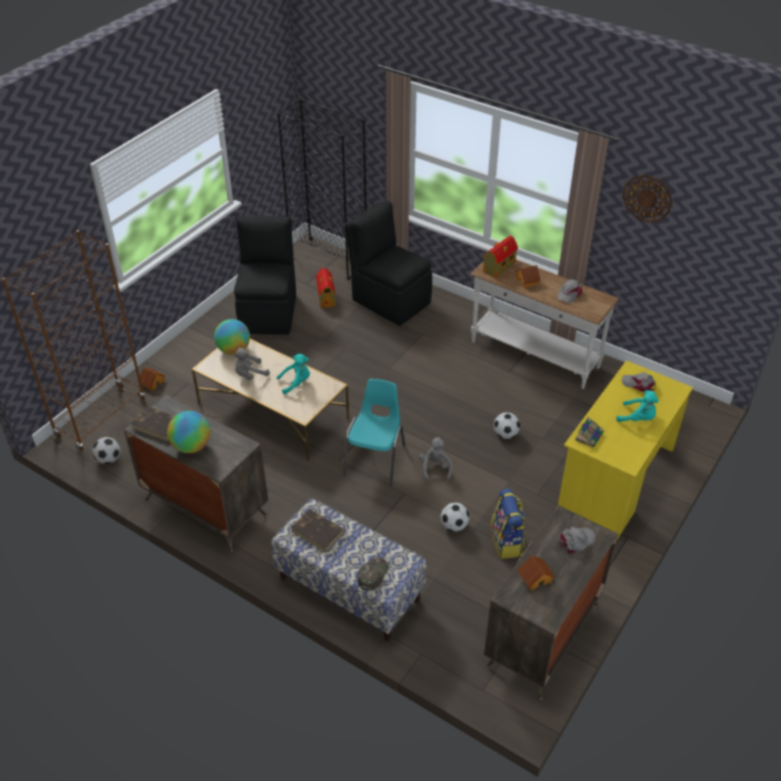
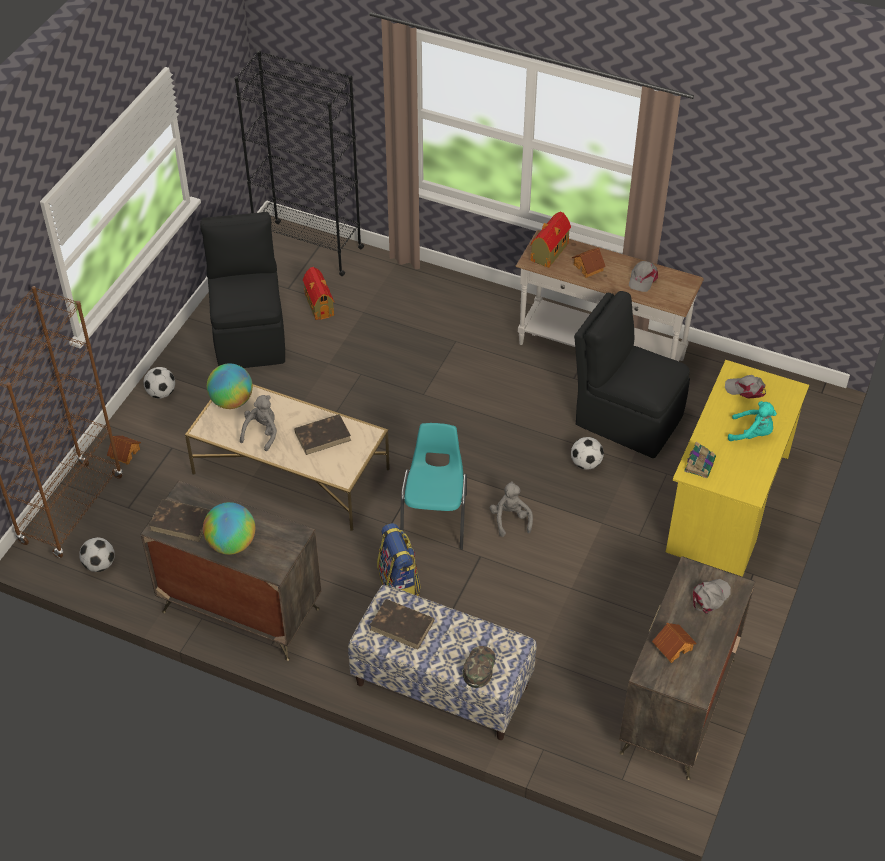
camera: 10 degrees left, 5 degrees up
grey plush toy [233,348,270,380] -> grey plush toy turned 150 degrees clockwise [240,395,277,451]
turquoise plush toy [277,354,310,394] -> brown book [294,414,351,455]
black chair [345,201,432,326] -> black chair moved to [574,291,690,458]
football [441,502,470,532] -> football moved to [143,367,175,398]
backpack [491,489,525,559] -> backpack moved to [377,523,421,596]
wall clock [622,175,673,223] -> none

